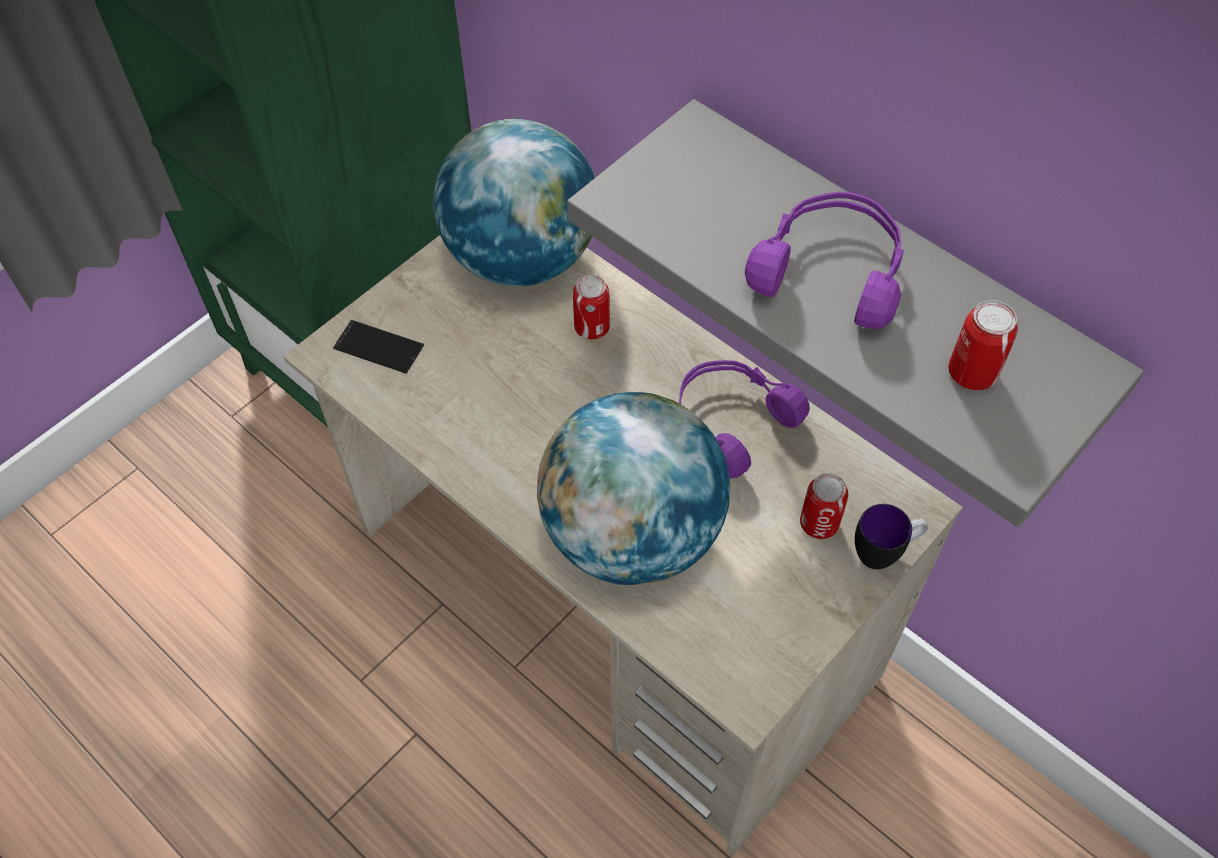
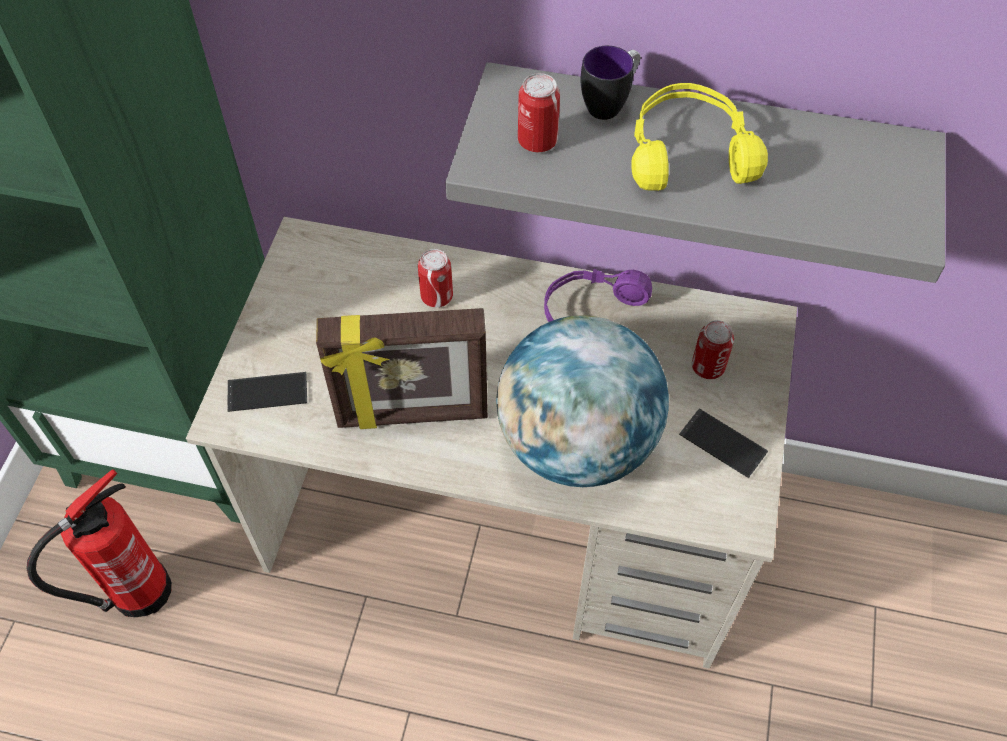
camera: 30 degrees left, 0 degrees up
globe [433,119,595,286] -> none
purple headphones [745,192,904,329] -> yellow headphones [631,83,768,191]
mug [855,504,928,570] -> mug moved to [581,46,640,120]
can [948,300,1018,390] -> can moved to [518,73,560,152]
none -> fire extinguisher [26,469,172,617]
none -> picture frame [316,308,488,429]
none -> phone [679,408,768,478]

